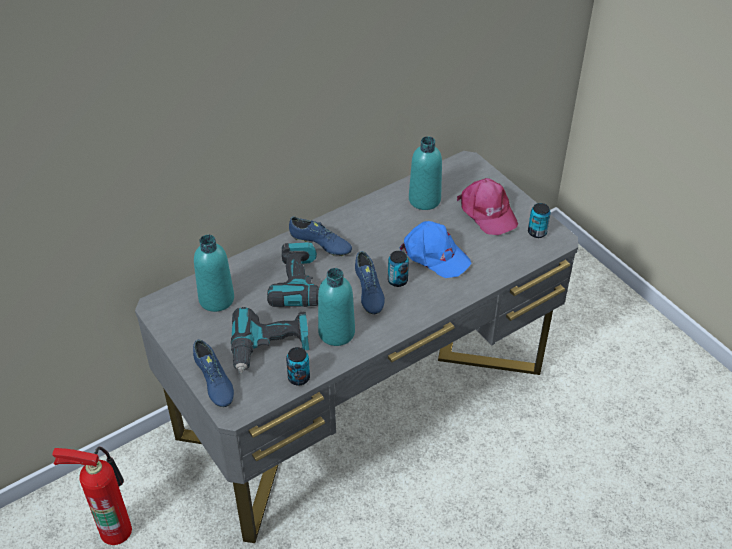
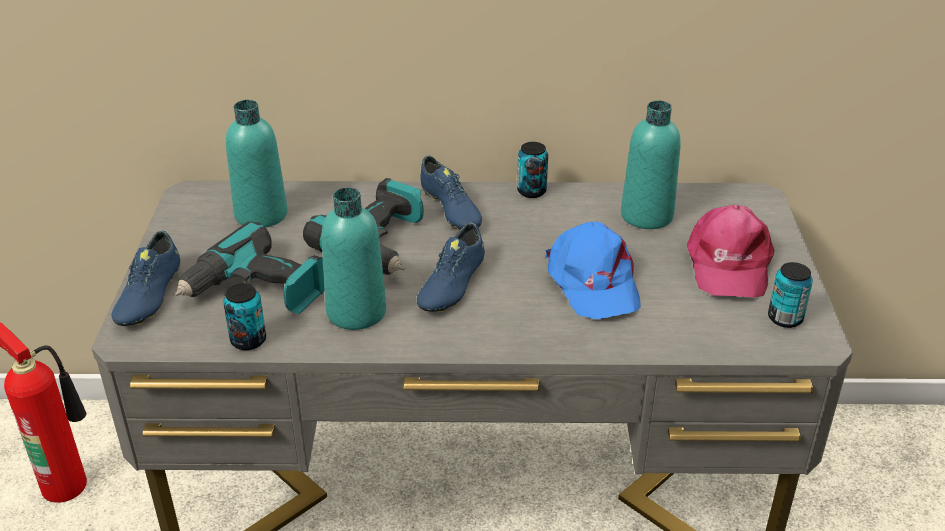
camera: 35 degrees right, 10 degrees down
can [388,251,409,287] -> can moved to [517,142,548,198]

